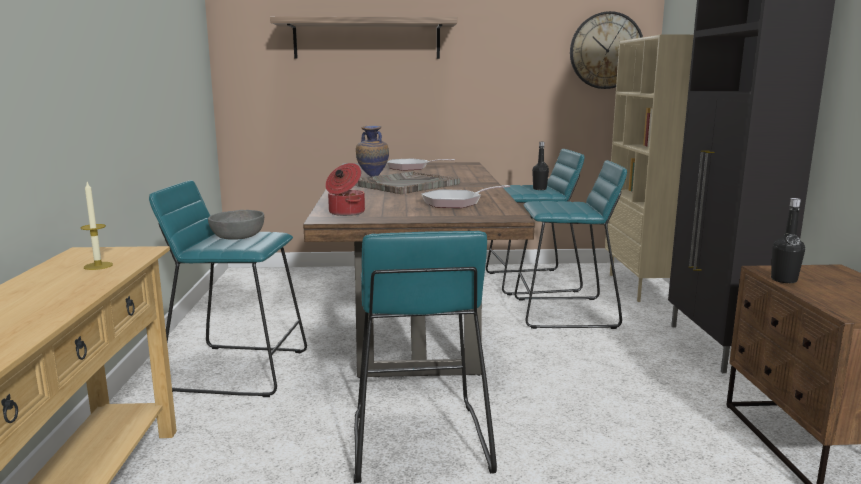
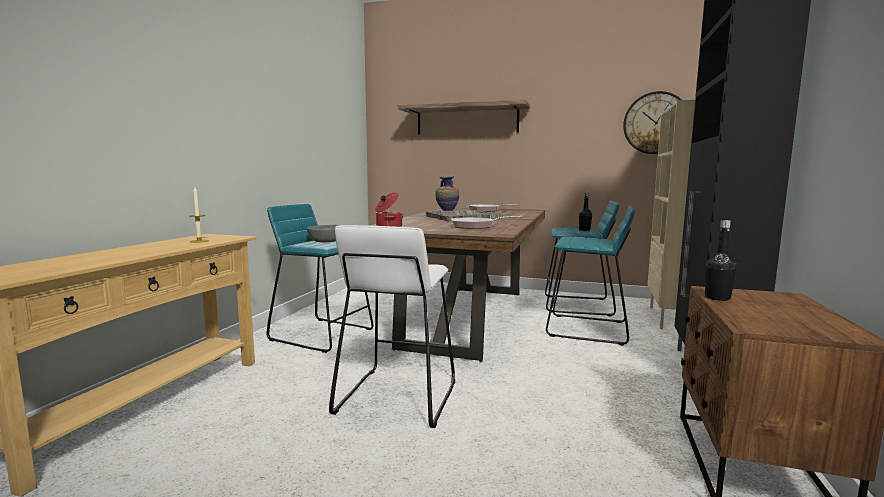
camera: 20 degrees right, 5 degrees down
turquoise stool [354,231,497,483] -> white stool [329,225,455,428]

